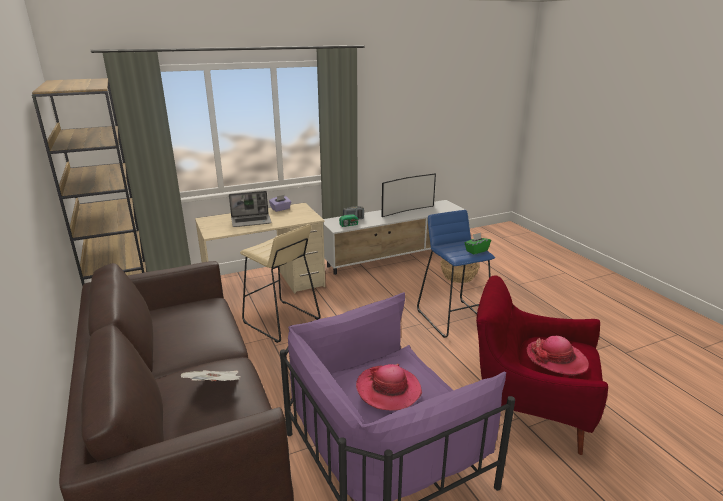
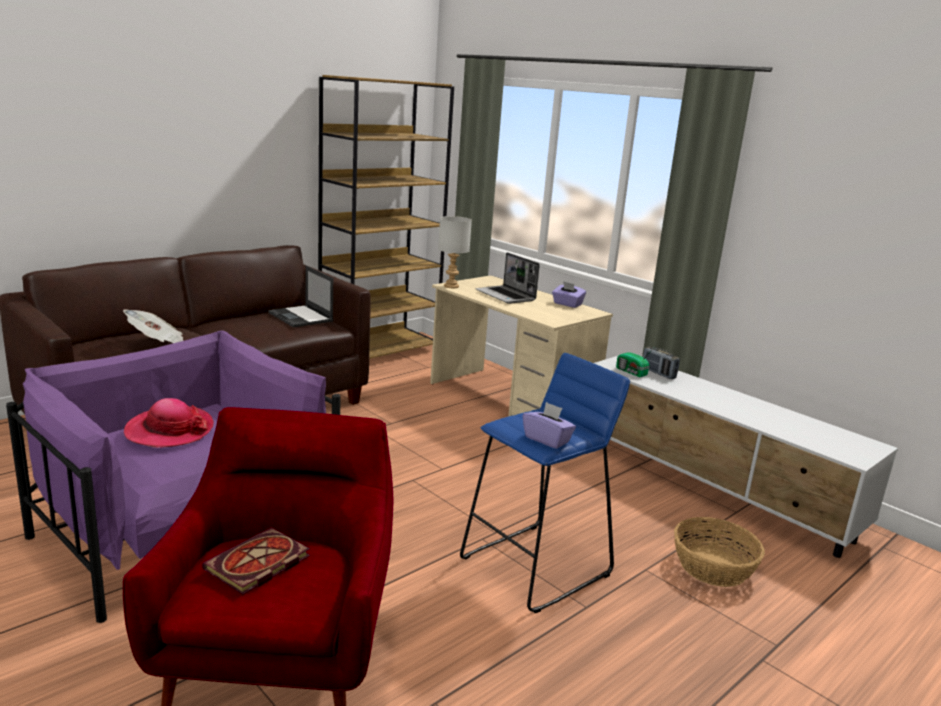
camera: 70 degrees right, 5 degrees down
beige stool [240,224,321,343] -> none
television [381,174,436,217] -> none
green tissue box [465,233,491,255] -> purple tissue box [523,402,576,449]
hat [527,336,589,376] -> book [202,527,310,595]
none -> laptop [268,266,334,328]
none -> grey table lamp [438,216,472,288]

